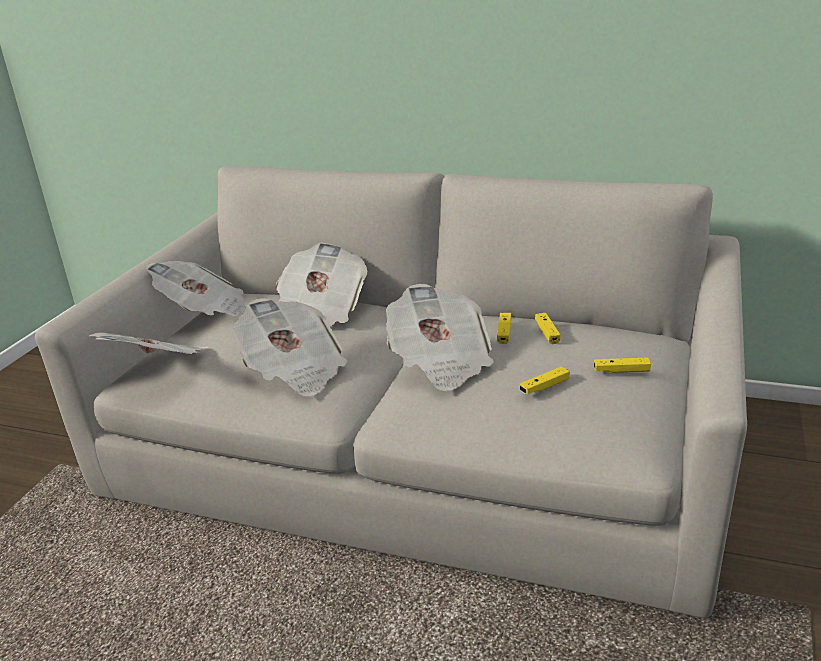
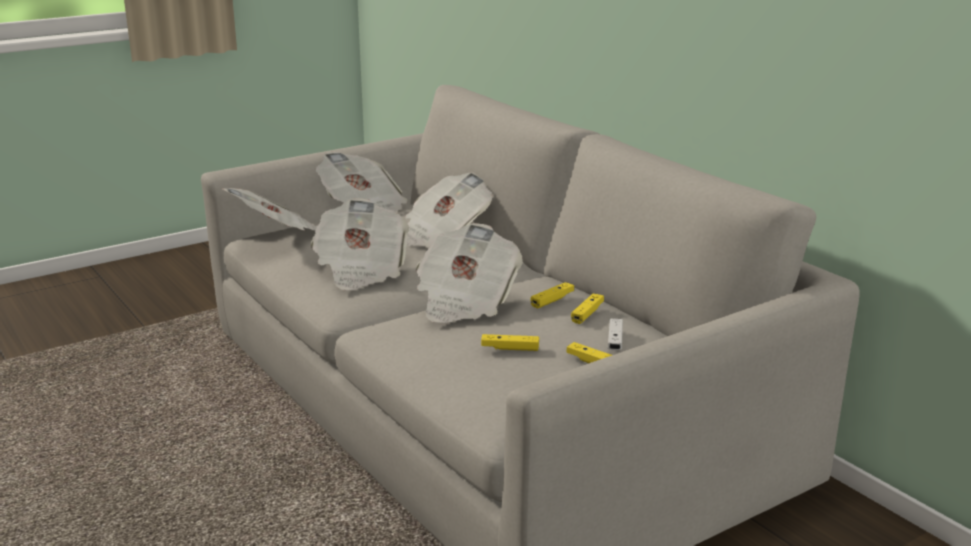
camera: 35 degrees right, 5 degrees down
none -> white game controller [608,318,623,350]

